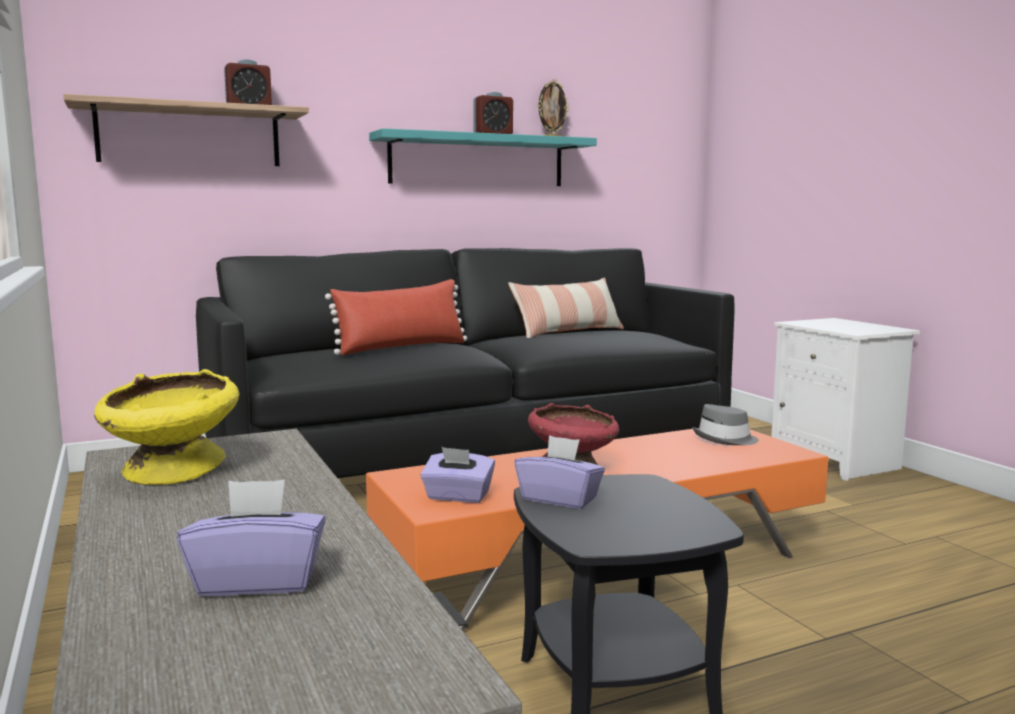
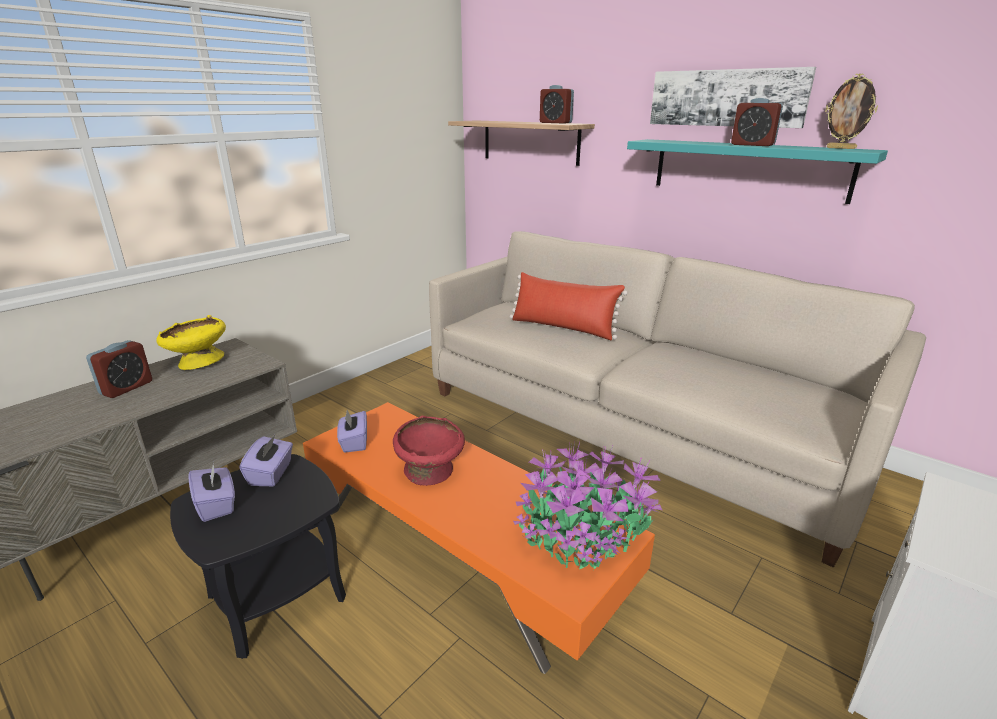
camera: 65 degrees right, 15 degrees up
purple tissue box [177,479,326,596] -> purple tissue box moved to [189,462,235,522]
black sofa [196,248,735,478] -> beige sofa [429,231,926,568]
pillow [508,277,624,338] -> none
grey hat [692,404,759,445] -> potted plant [513,441,662,569]
none -> alarm clock [86,340,152,398]
none -> picture [650,67,816,128]

